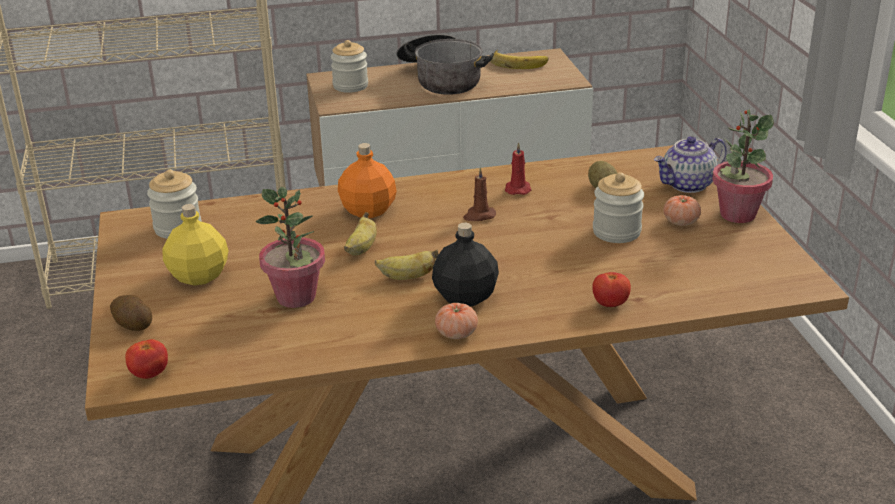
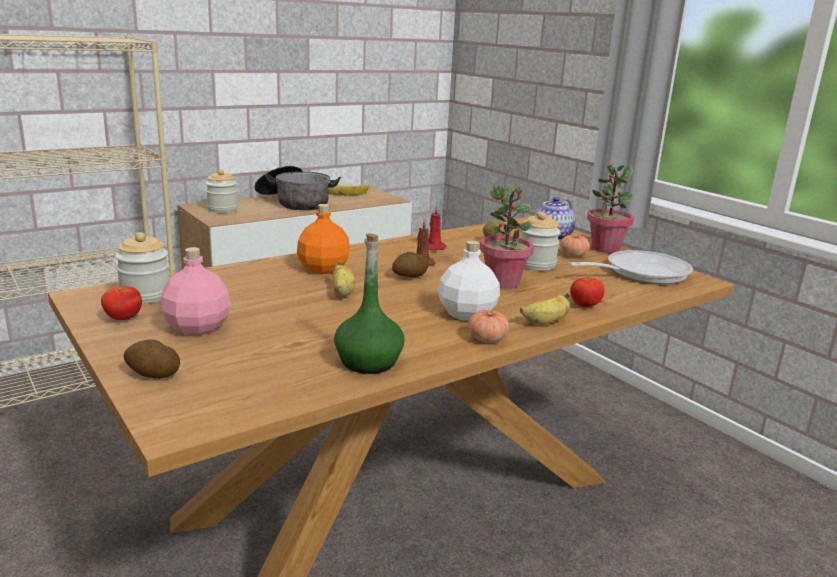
camera: 25 degrees left, 10 degrees down
tomato [125,339,168,379] -> tomato moved to [101,286,142,320]
yellow bottle [162,204,229,286] -> pink bottle [162,247,231,335]
potted plant [256,187,325,308] -> potted plant moved to [480,184,534,289]
banana [375,250,438,280] -> banana moved to [520,293,570,325]
black bottle [432,223,499,306] -> white bottle [438,241,500,321]
none -> green bottle [334,233,405,374]
none -> potato [392,252,428,277]
none -> frying pan [568,250,693,284]

